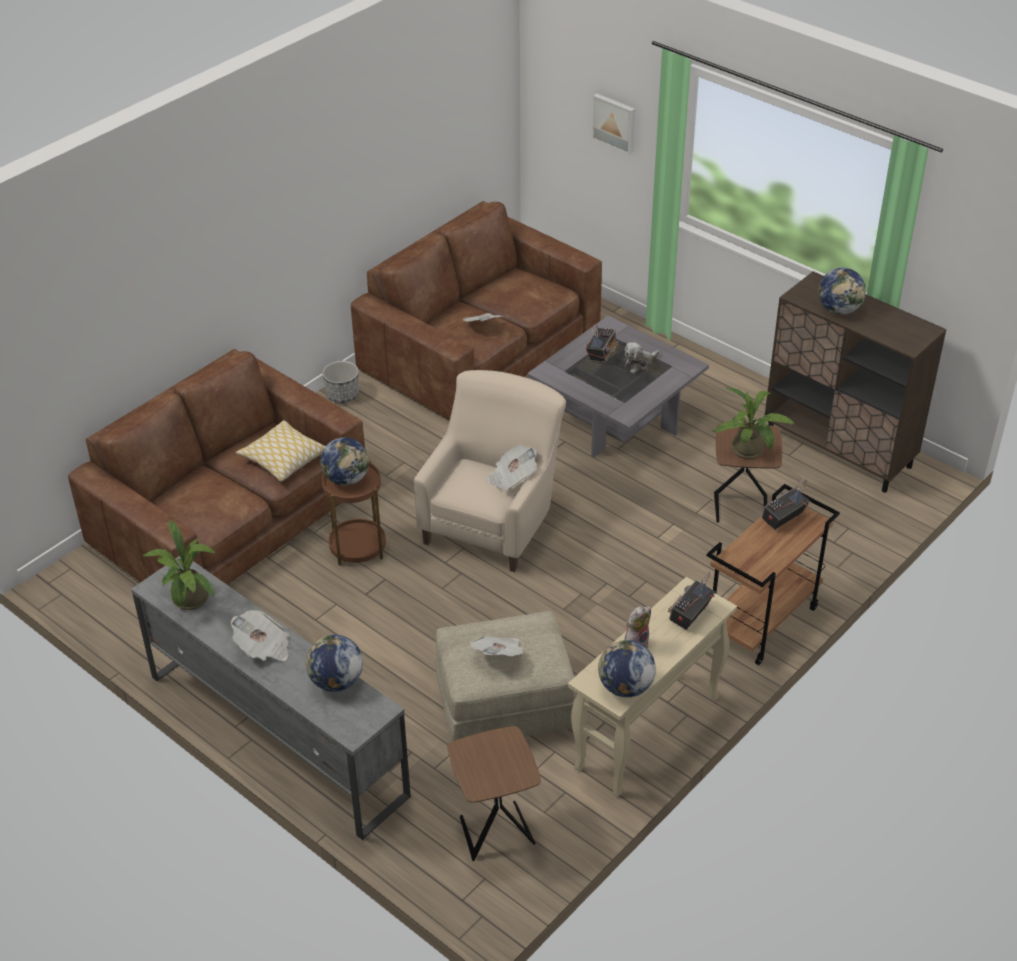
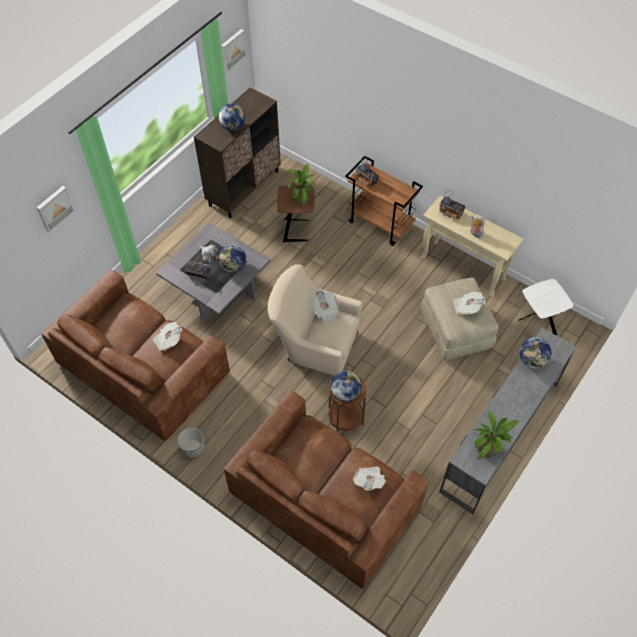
camera: 95 degrees left, 15 degrees up
newspaper [231,610,289,661] -> newspaper moved to [353,466,386,490]
pillow [236,420,326,482] -> none
brown side table [447,726,541,861] -> white side table [518,279,573,335]
globe [598,640,656,697] -> globe moved to [219,245,246,272]
none -> picture [221,29,247,72]

